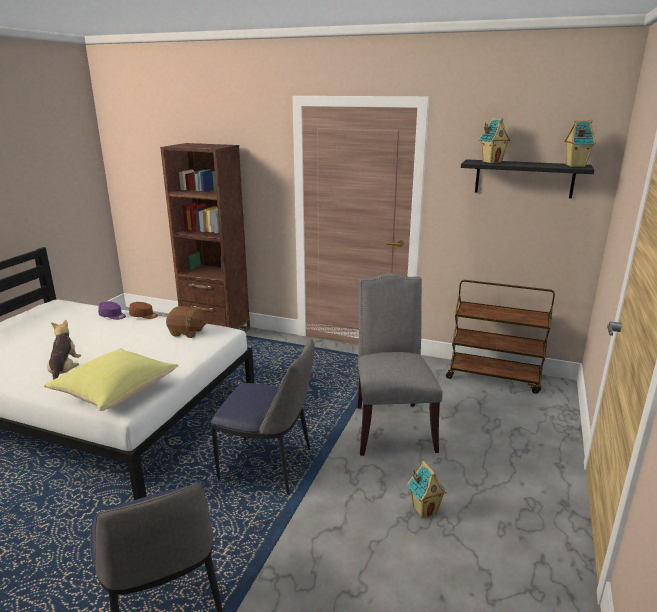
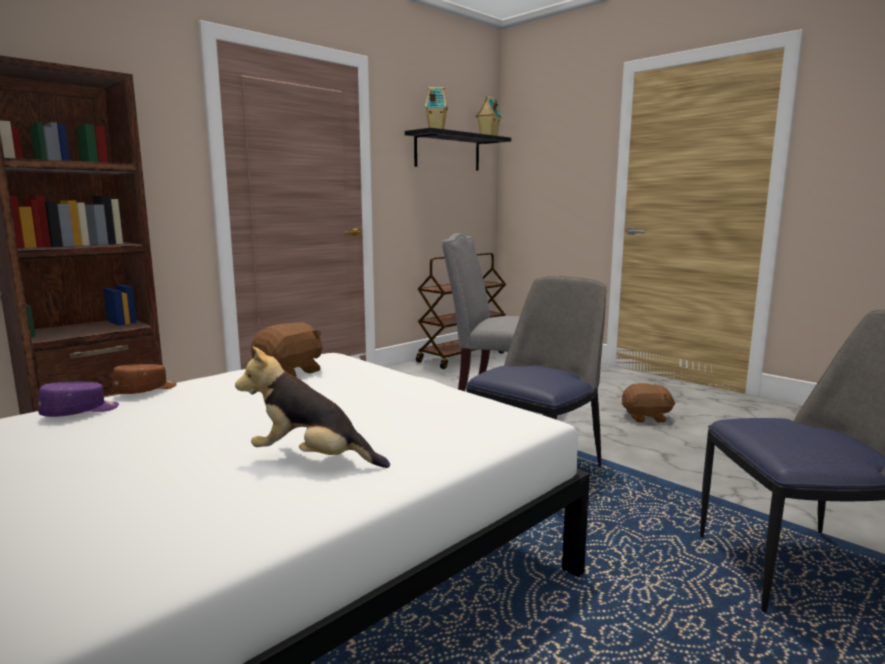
camera: 65 degrees left, 10 degrees down
yellow pillow [44,348,178,411] -> none
toy house [407,461,447,518] -> brown plush toy [622,383,675,423]

